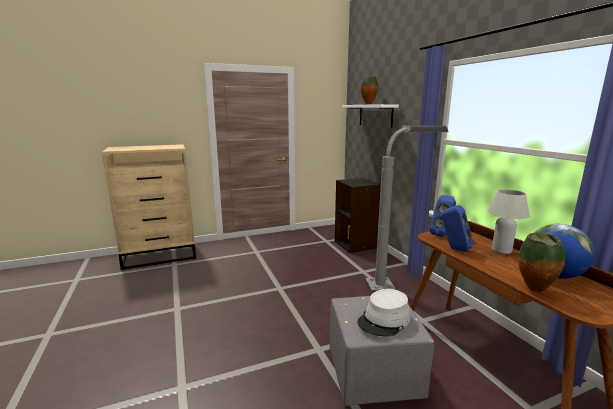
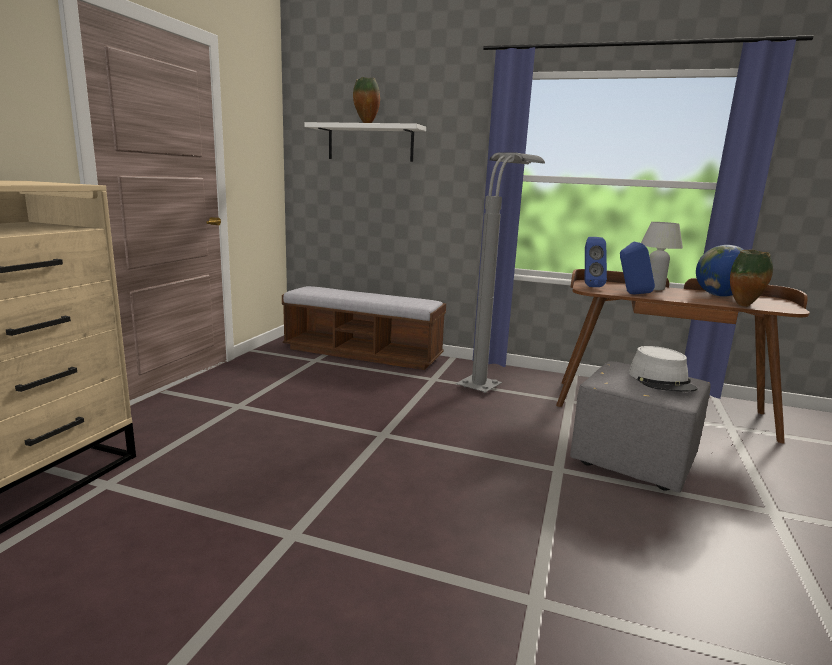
camera: 50 degrees left, 0 degrees up
black bookcase [335,178,381,253] -> bench [282,286,446,370]

